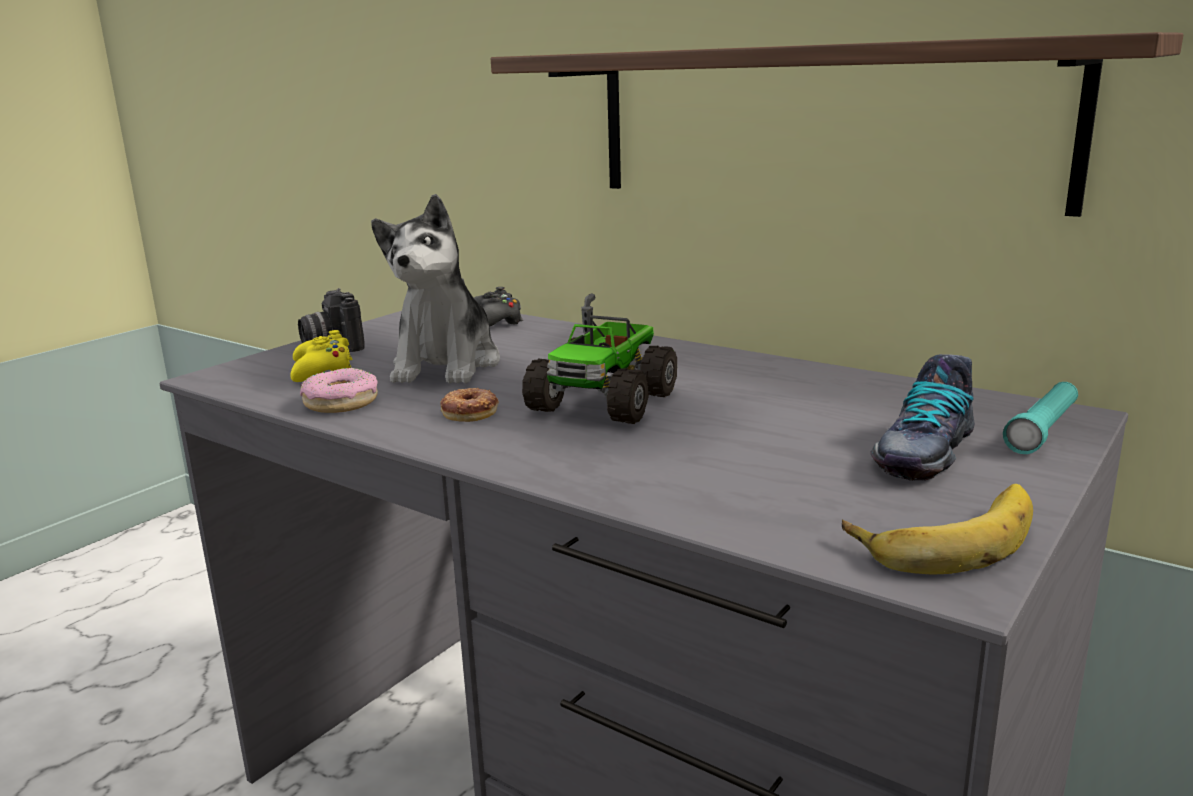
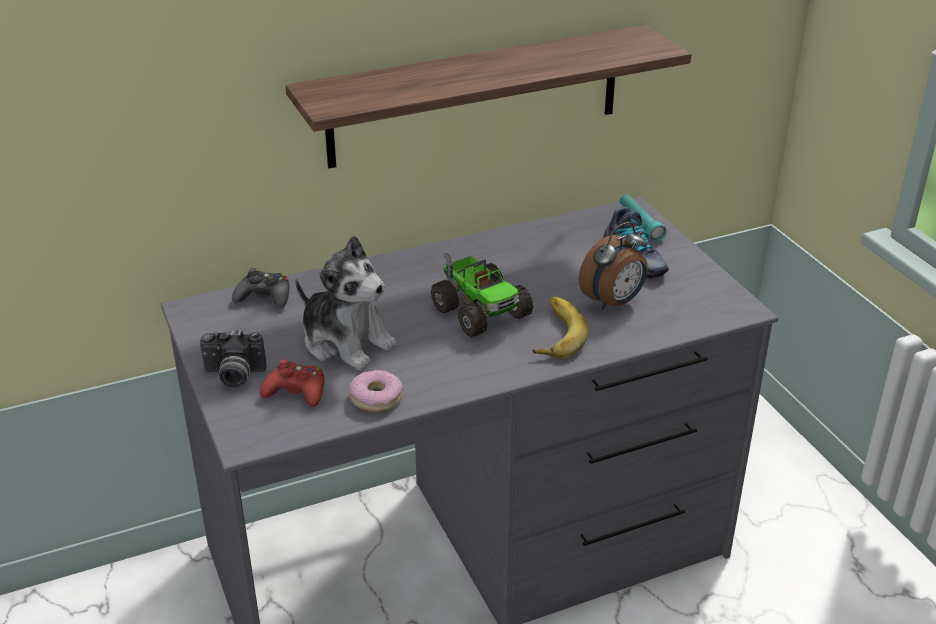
camera: 60 degrees left, 15 degrees up
yellow game controller [290,330,353,382] -> red game controller [260,359,324,407]
donut [440,388,499,422] -> none
banana [842,484,1033,575] -> banana moved to [532,297,588,359]
none -> alarm clock [579,222,648,310]

